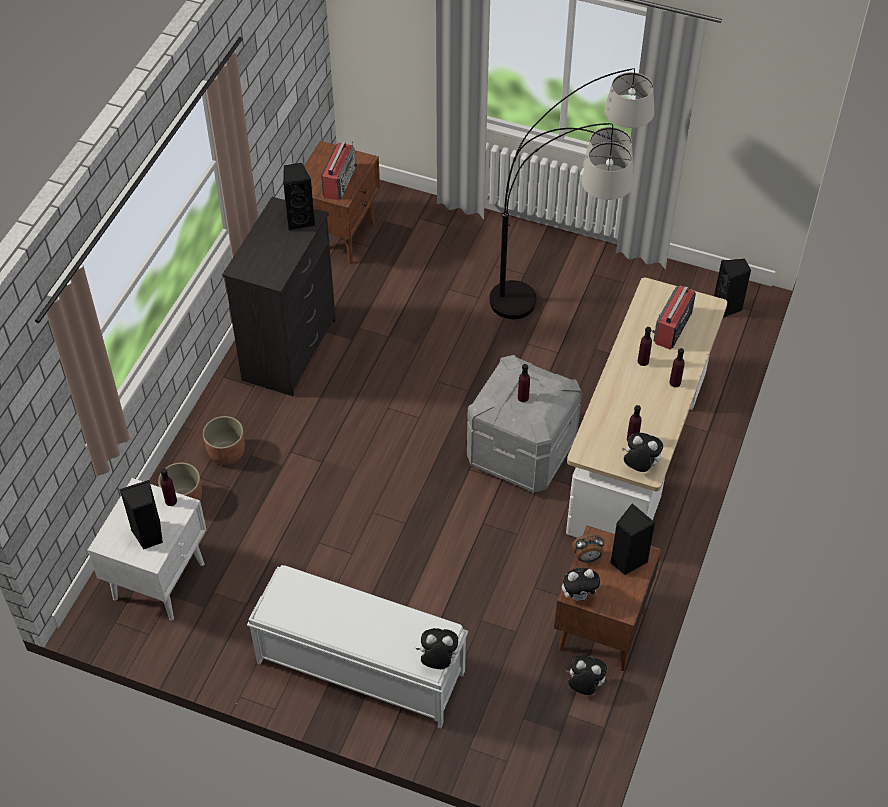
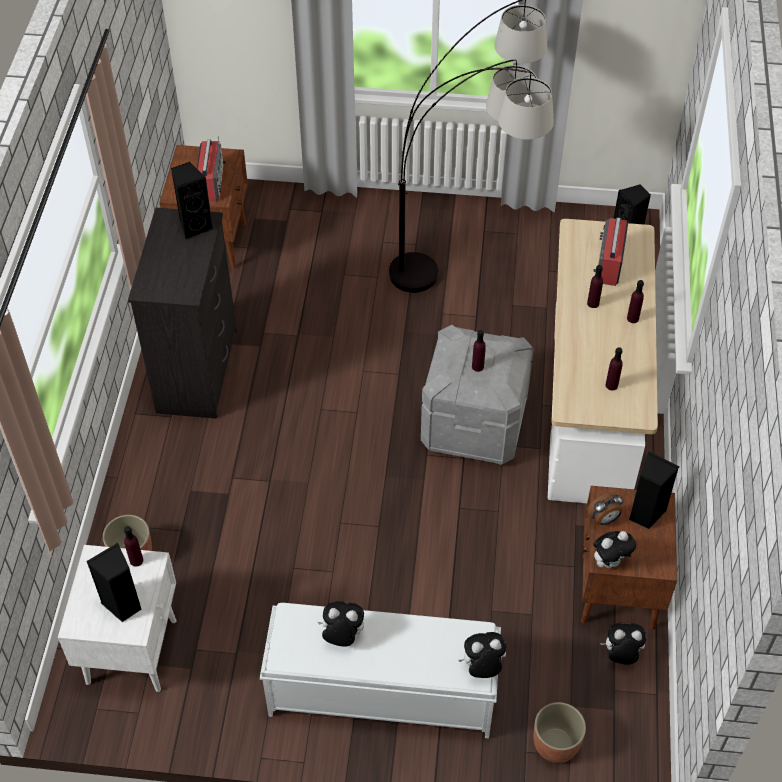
camera: 15 degrees left, 0 degrees up
planter [203,416,245,465] -> planter moved to [534,702,586,763]
plush toy [622,433,663,472] -> plush toy moved to [318,601,364,647]

